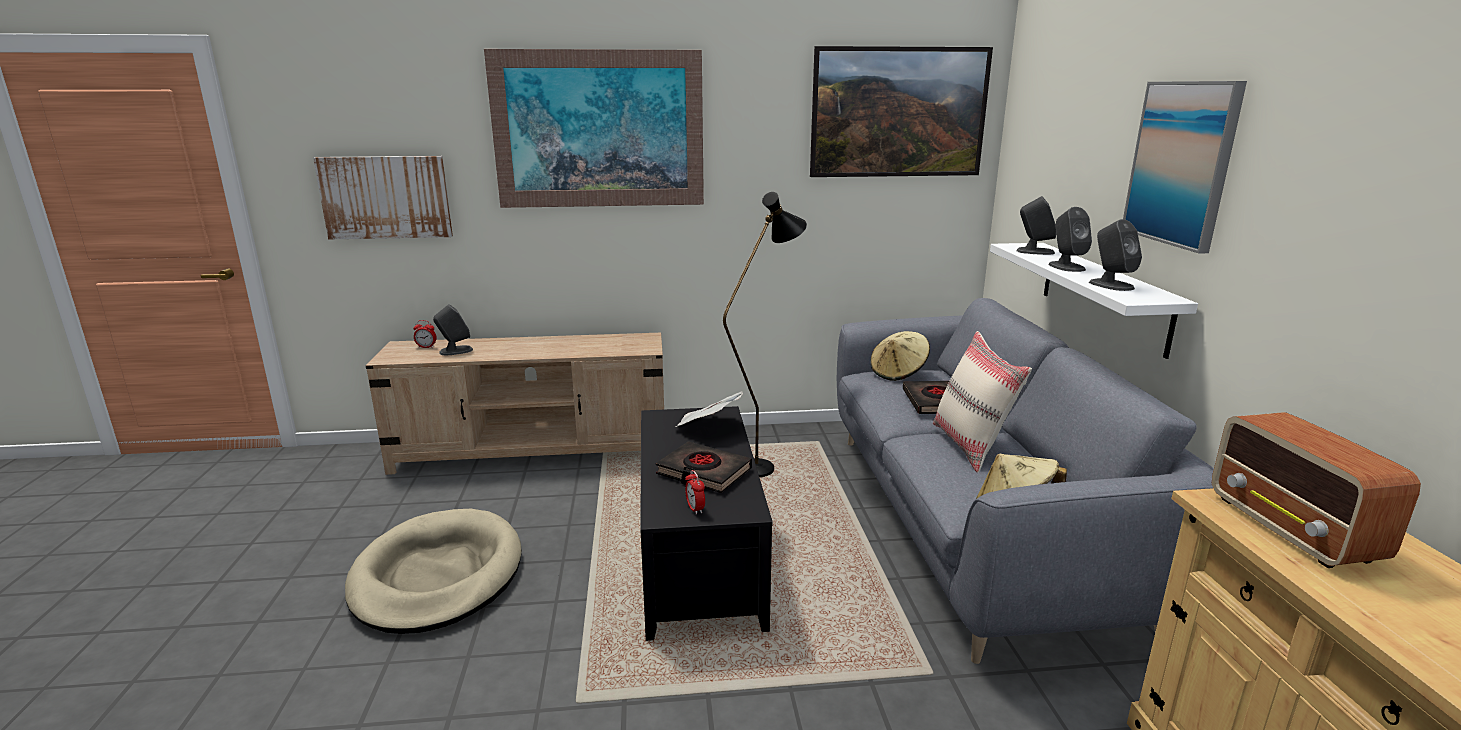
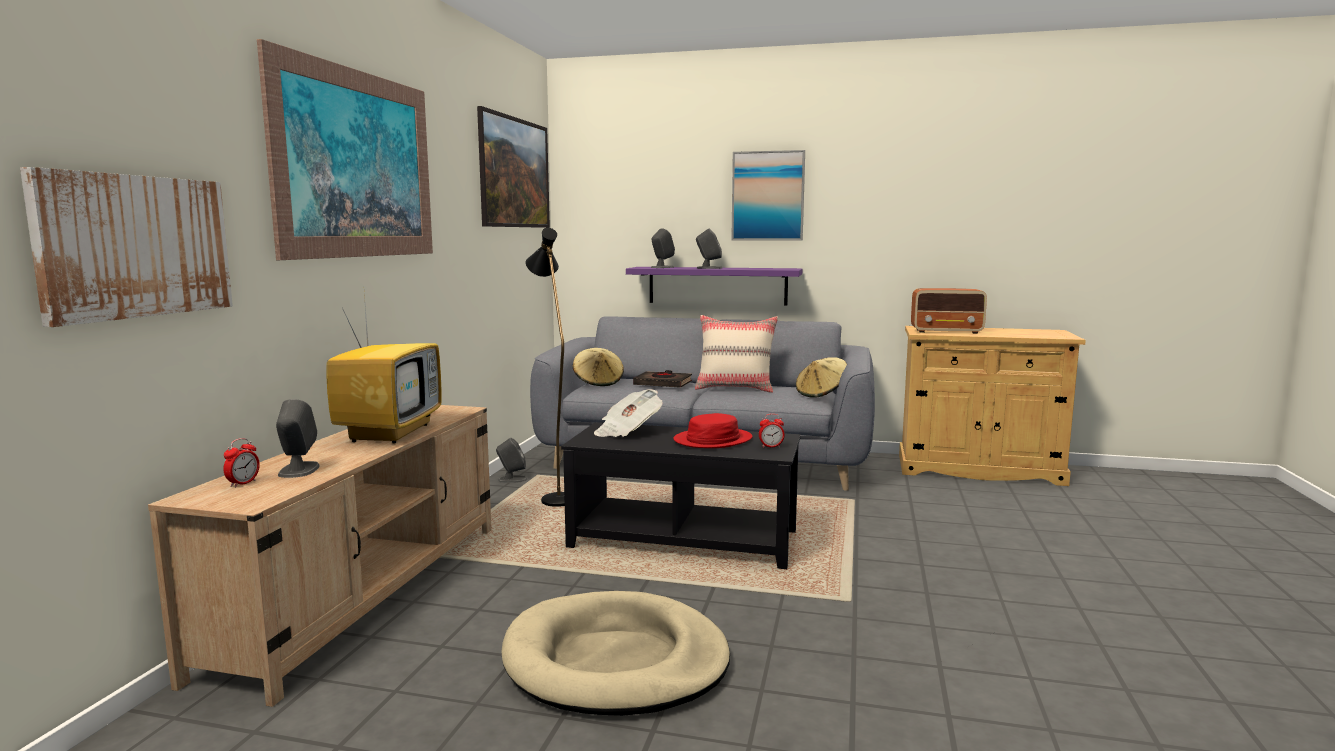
camera: 70 degrees left, 10 degrees down
black book [656,441,752,493] -> red hat [673,413,753,448]
white shelf [990,243,1198,359] -> purple shelf [626,267,802,306]
grey speaker [1089,219,1142,291] -> grey speaker moved to [496,438,527,483]
none -> television [326,294,442,444]

